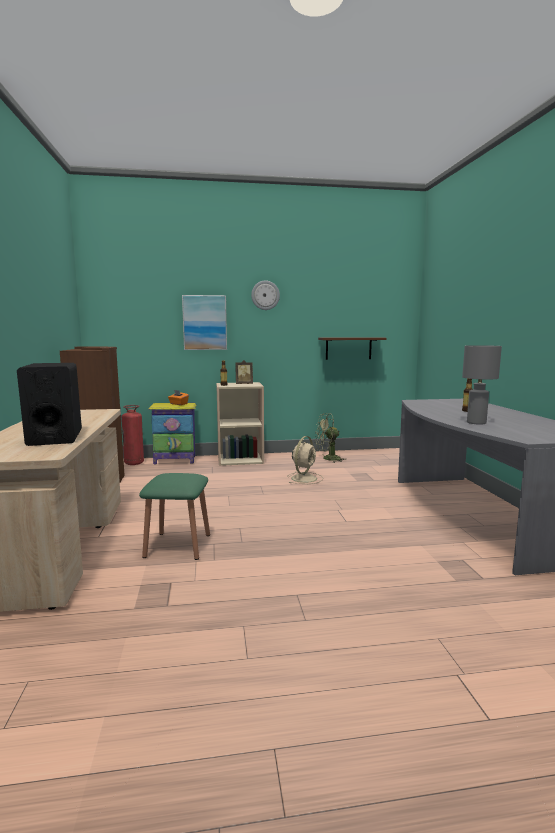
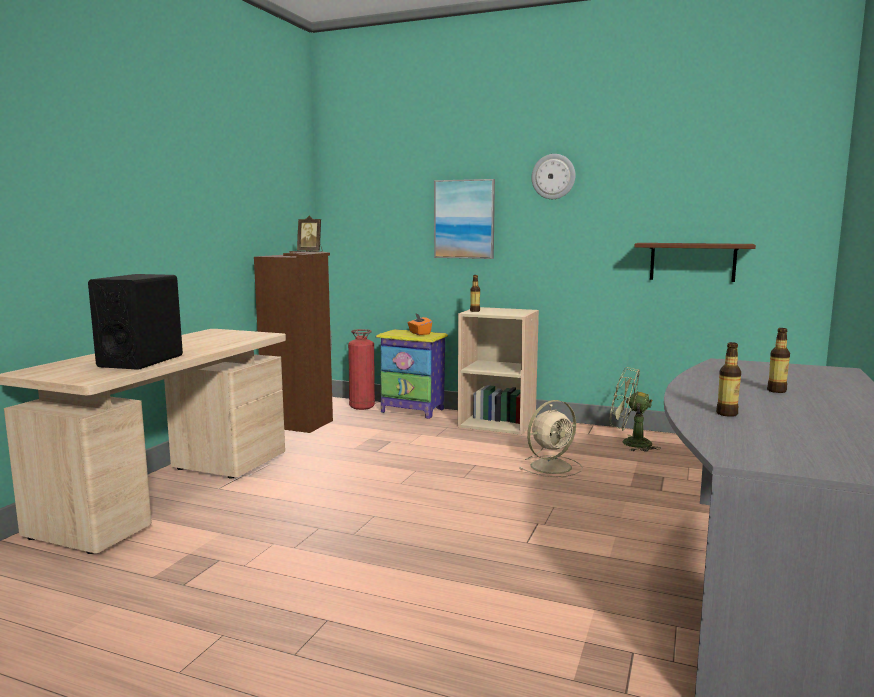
camera: 30 degrees right, 0 degrees up
green stool [139,473,210,560] -> none
picture frame [235,360,253,384] -> picture frame moved to [297,216,323,252]
grey table lamp [462,345,502,425] -> bottle [716,342,741,417]

